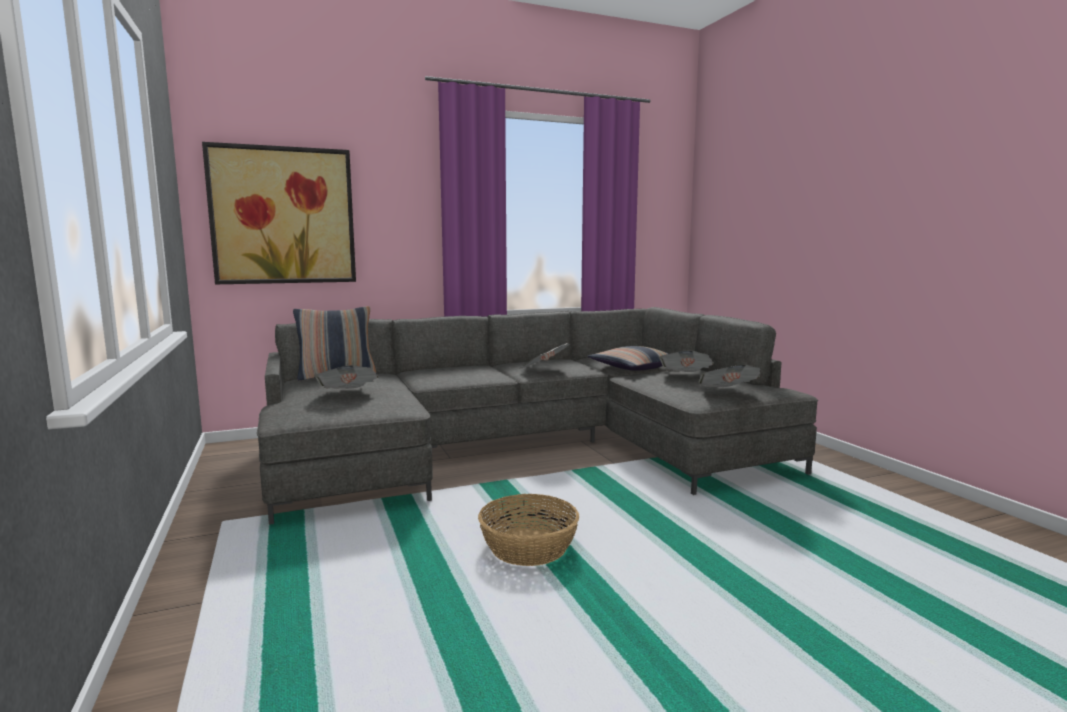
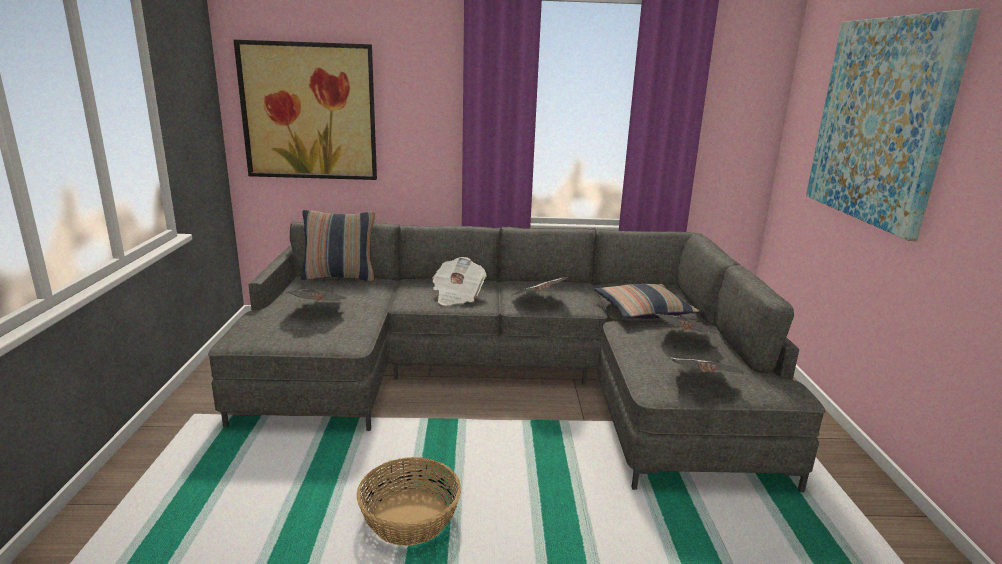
camera: 20 degrees right, 10 degrees up
none -> newspaper [432,257,486,305]
none -> picture [806,9,981,241]

